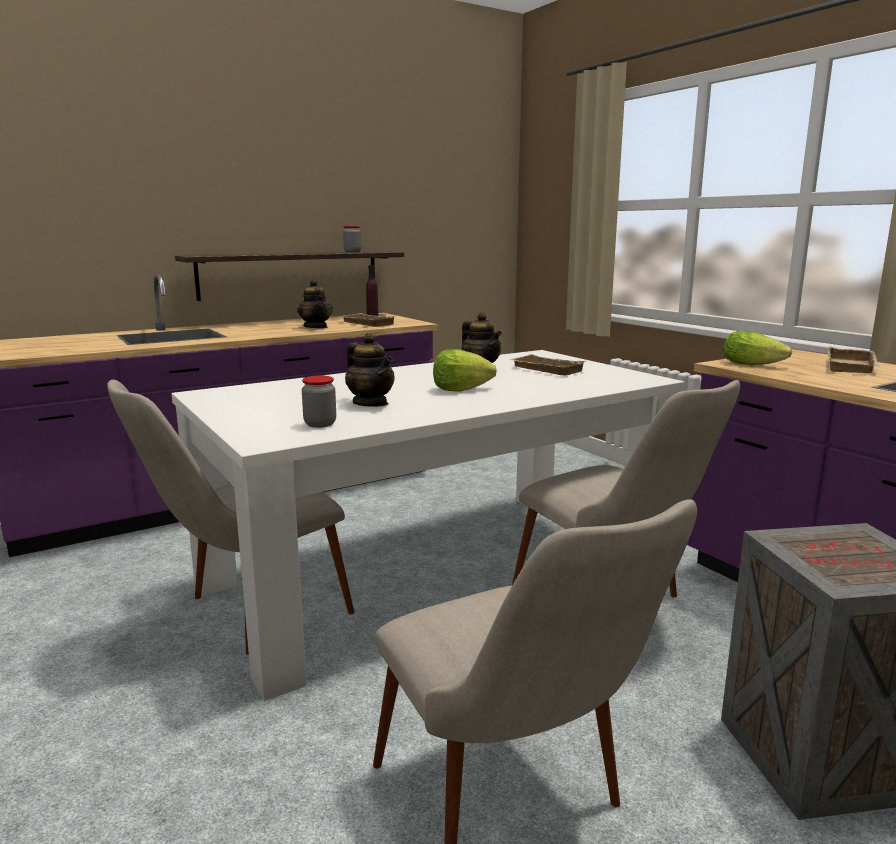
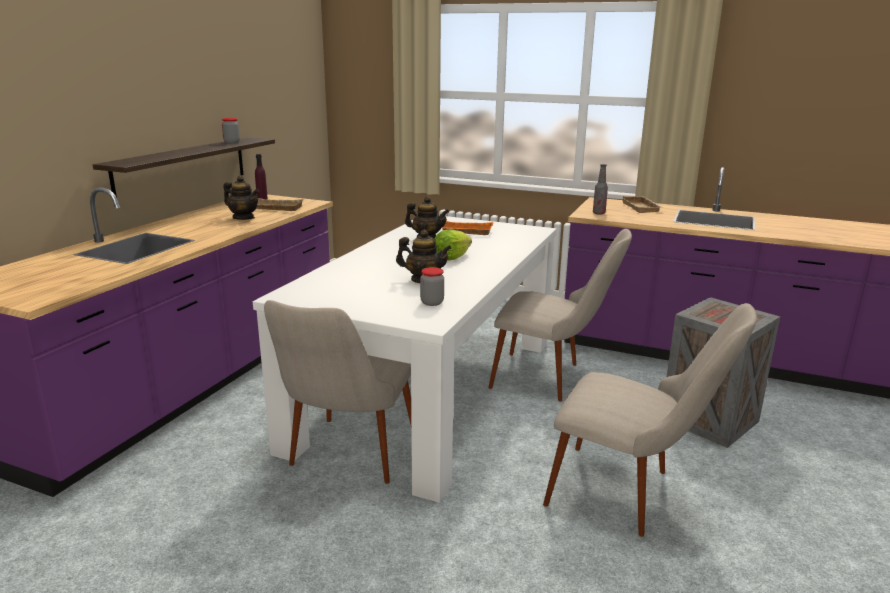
camera: 35 degrees left, 5 degrees up
beige tray [510,354,586,375] -> orange tray [442,221,493,235]
lettuce [723,330,792,365] -> bottle [593,164,608,215]

